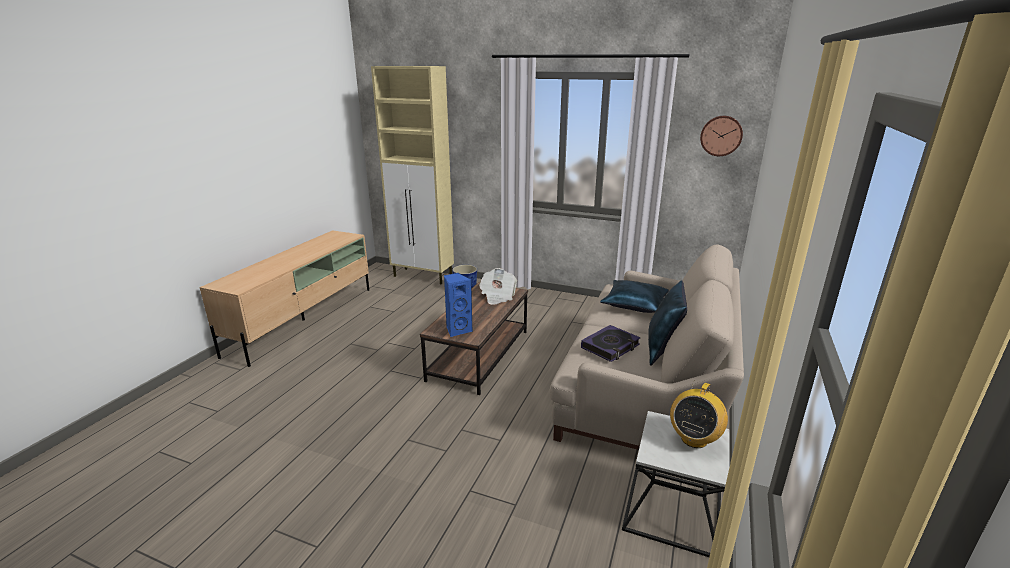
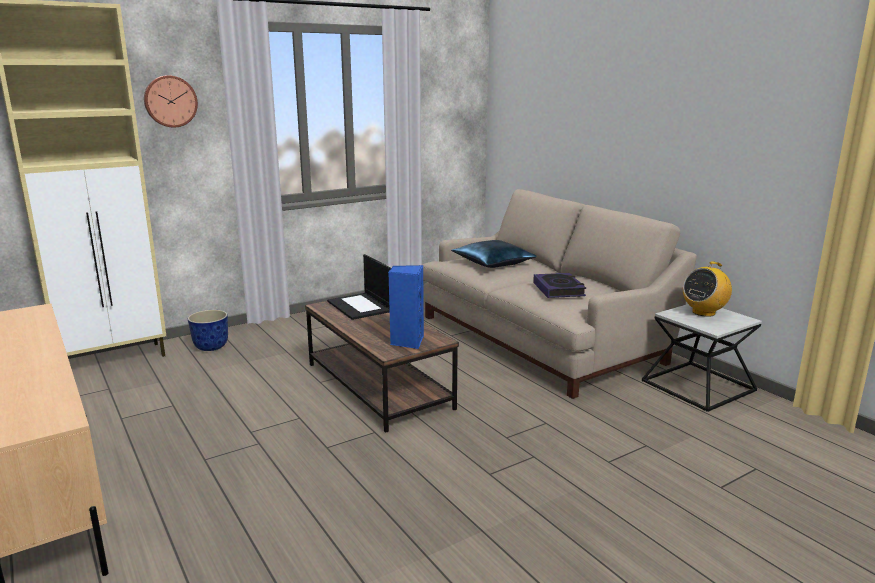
camera: 55 degrees left, 5 degrees down
newspaper [479,268,517,305] -> laptop [327,254,391,320]
blue pillow [648,280,687,366] -> none
radio [670,382,728,448] -> radio turned 75 degrees clockwise [683,261,732,317]
wall clock [700,116,743,156] -> wall clock moved to [144,75,198,128]

